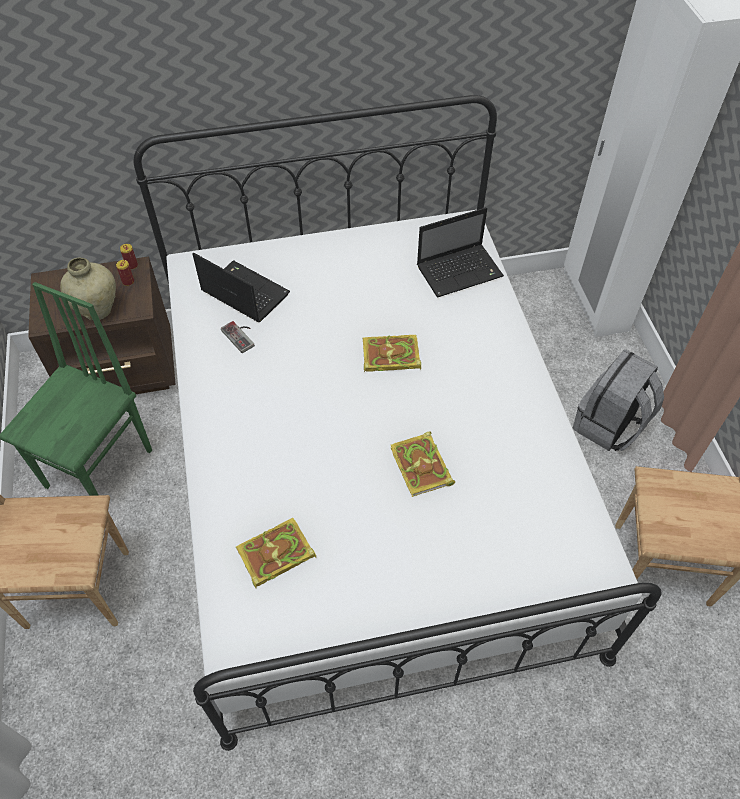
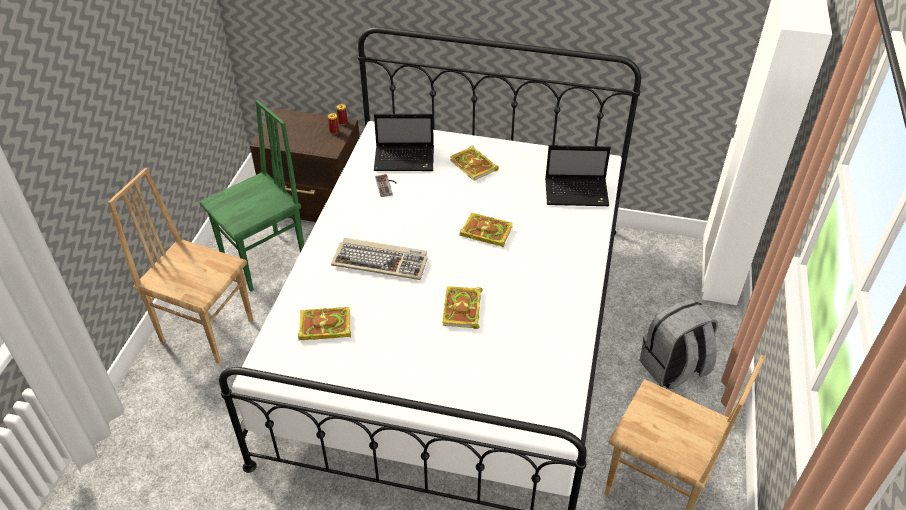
camera: 25 degrees right, 10 degrees down
beige vase [60,258,116,320] -> none
laptop [192,253,290,322] -> laptop turned 120 degrees clockwise [374,114,434,171]
none -> keyboard [331,238,428,280]
none -> book [450,145,499,180]

